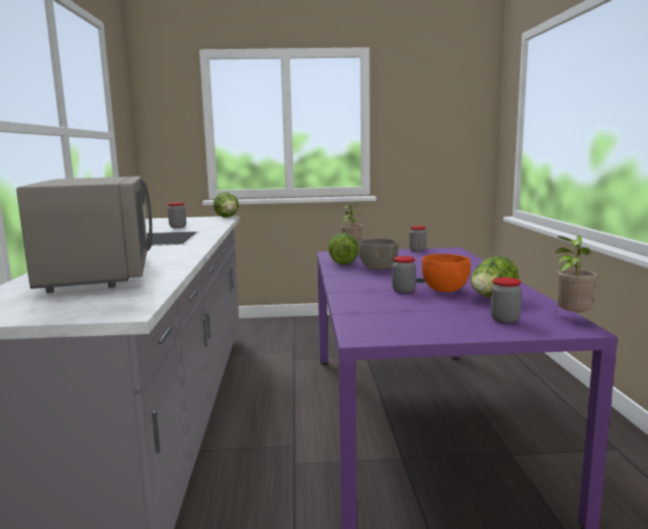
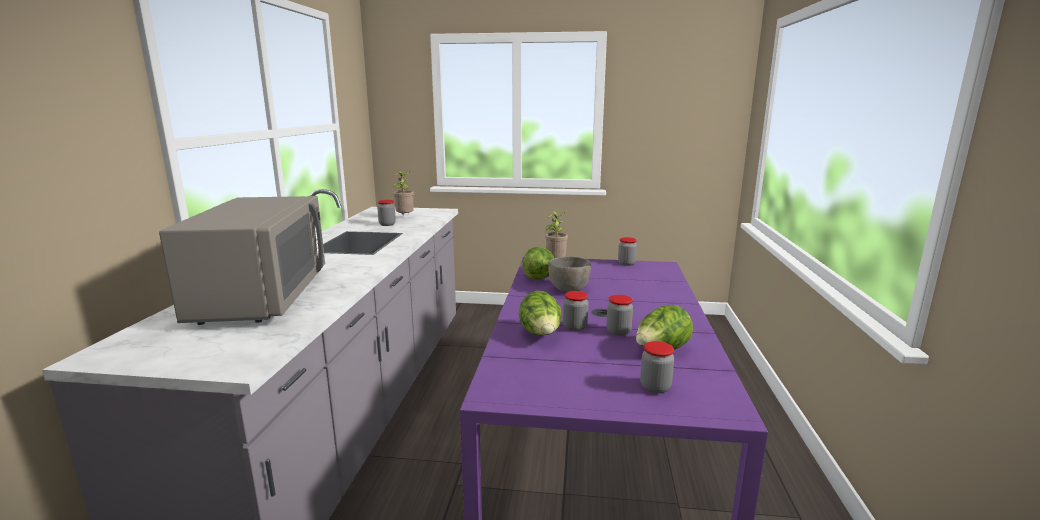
camera: 10 degrees right, 5 degrees up
lettuce [213,192,239,217] -> lettuce moved to [519,291,562,336]
orange bowl [422,254,471,292] -> jar [607,295,633,336]
potted plant [554,235,598,313] -> potted plant moved to [393,171,414,215]

